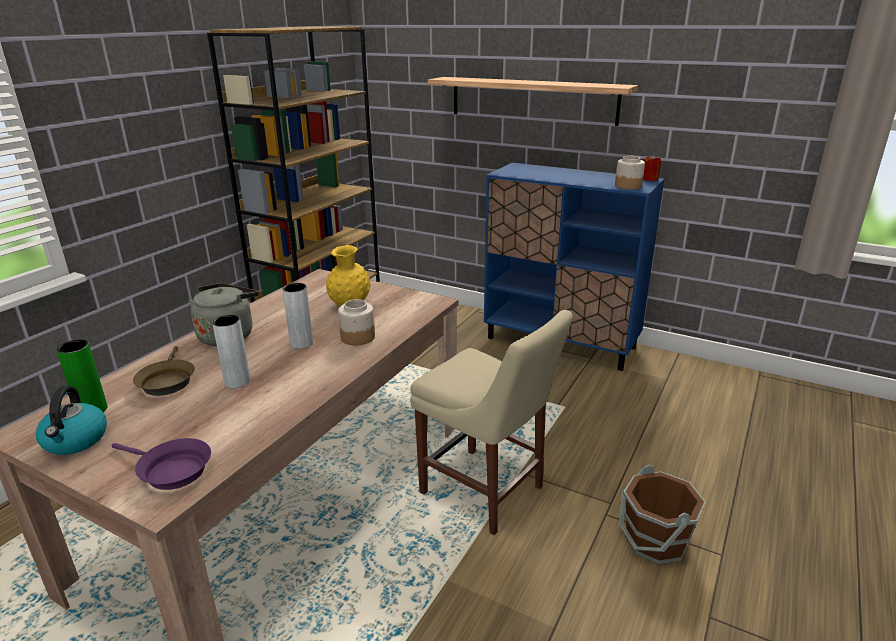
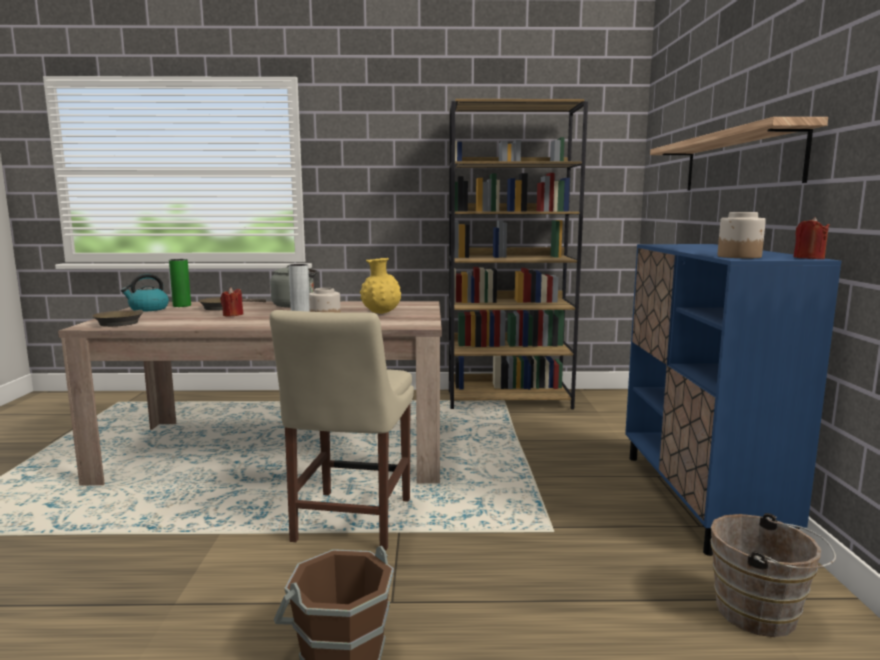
camera: 60 degrees right, 15 degrees down
purple frying pan [111,438,211,490] -> brown frying pan [92,310,143,327]
grey vase [212,315,250,388] -> red candle [221,287,243,317]
none -> brown bucket [711,513,836,637]

